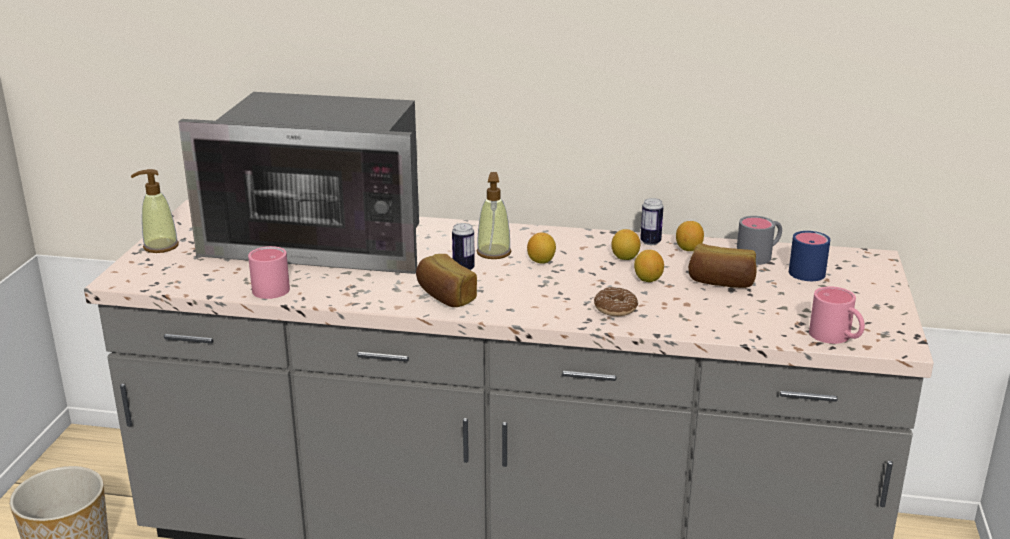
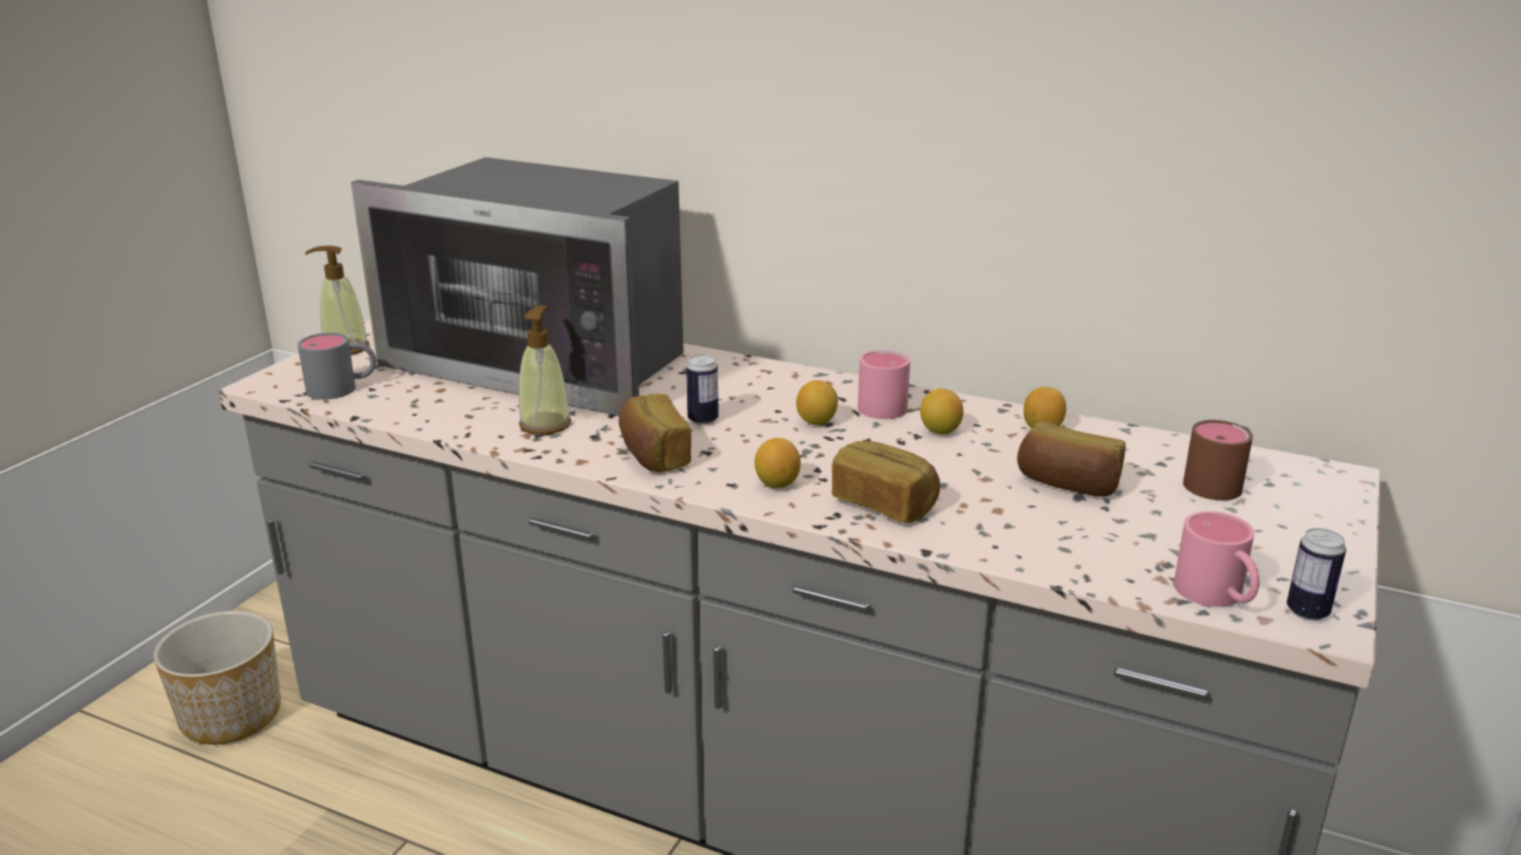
camera: 15 degrees right, 0 degrees up
pink mug [248,246,290,299] -> pink mug moved to [858,350,910,419]
soap dispenser [476,172,511,259] -> soap dispenser moved to [519,305,571,435]
donut [594,287,638,316] -> bread [832,441,940,523]
lemon [634,250,664,282] -> lemon moved to [754,438,801,488]
can [640,198,664,245] -> can moved to [1287,528,1346,621]
grey mug [737,216,782,265] -> grey mug moved to [298,333,376,400]
blue mug [789,231,830,281] -> brown mug [1183,420,1253,500]

